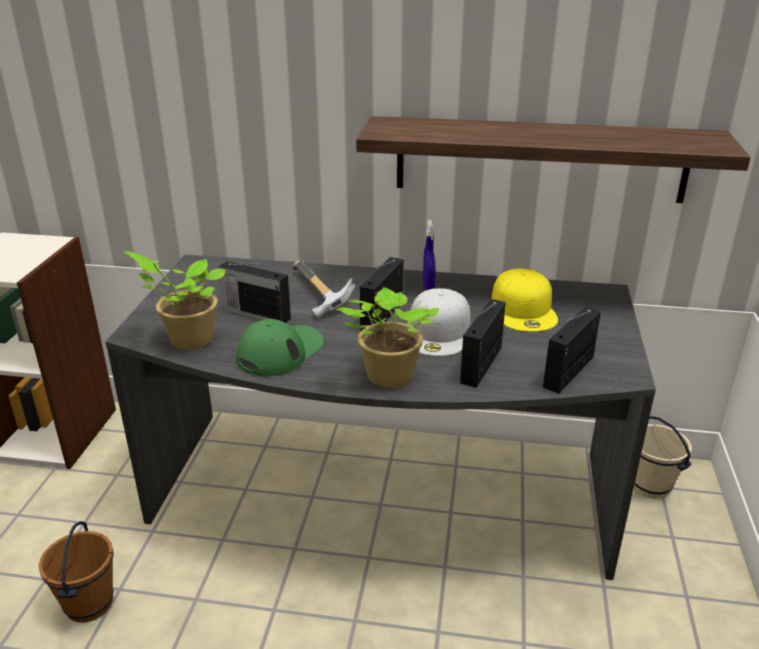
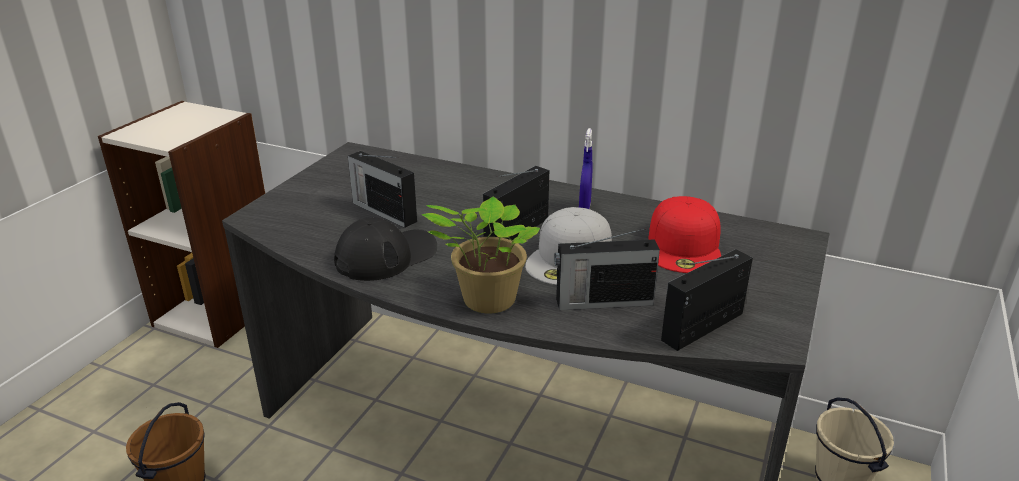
camera: 15 degrees right, 0 degrees up
potted plant [124,251,226,350] -> none
green cap [237,319,323,377] -> black cap [334,217,437,281]
hammer [292,260,355,319] -> none
shelf [356,116,751,203] -> none
radio [460,299,506,388] -> radio turned 135 degrees counterclockwise [554,228,660,310]
yellow cap [491,269,558,332] -> red cap [649,196,721,273]

